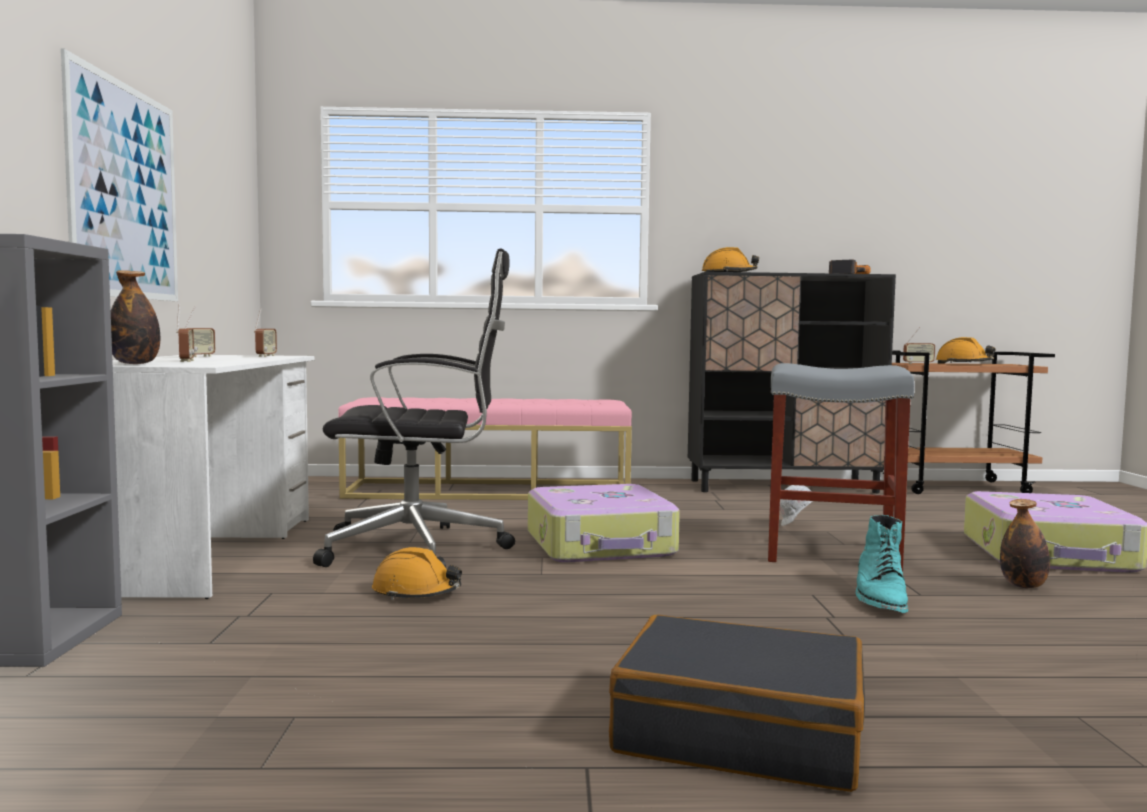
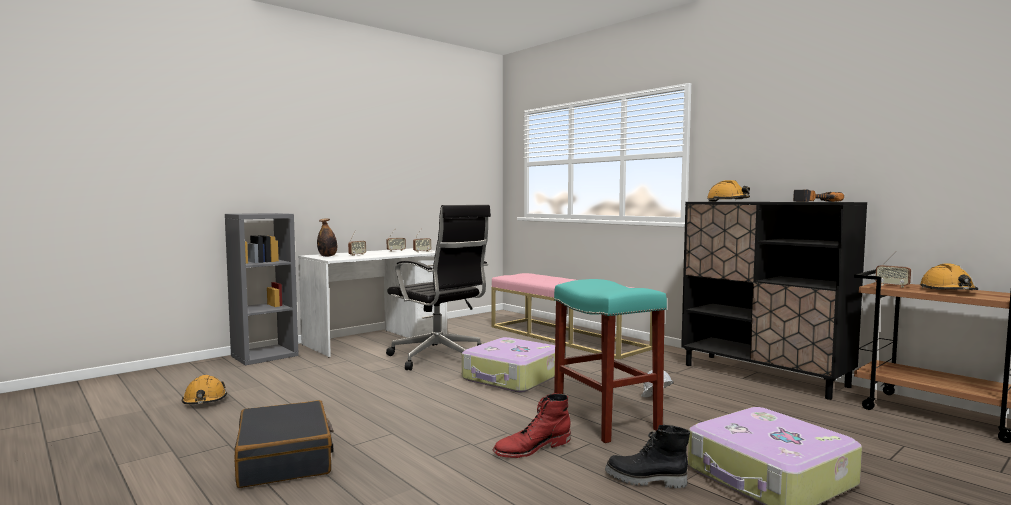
camera: 50 degrees right, 0 degrees up
picture [61,49,178,301] -> none
orange hard hat [372,547,462,600] -> orange hard hat moved to [182,375,227,404]
grey stool [768,363,915,571] -> turquoise stool [554,279,667,443]
turquoise boot [856,515,908,613] -> red boot [493,393,571,458]
bottle [1000,499,1050,588] -> black boot [605,425,690,488]

